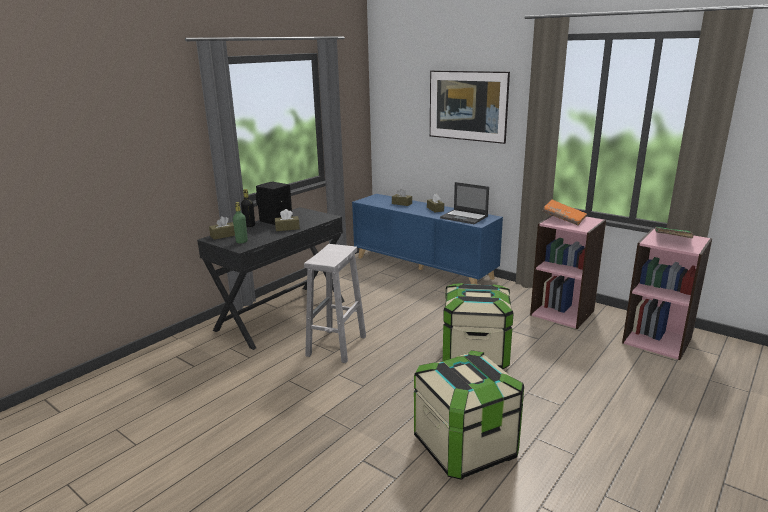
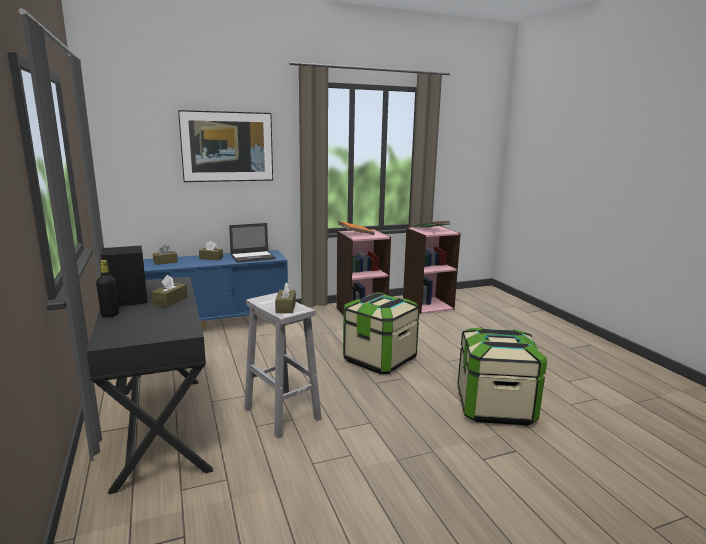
camera: 60 degrees left, 5 degrees down
brown tissue box [209,216,235,240] -> brown tissue box moved to [275,282,296,313]
green bottle [233,202,248,244] -> none

